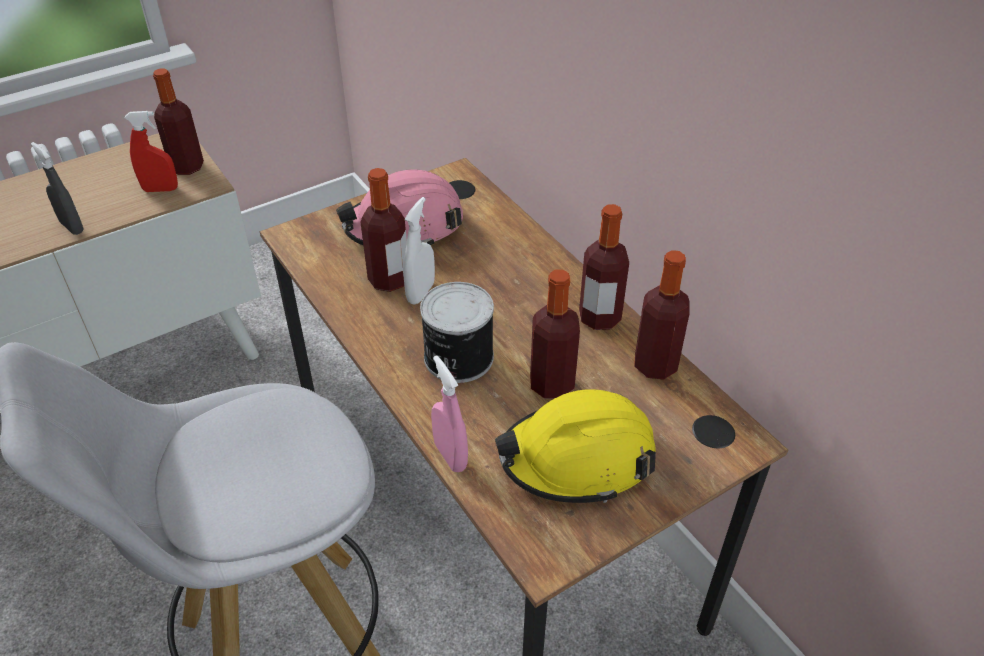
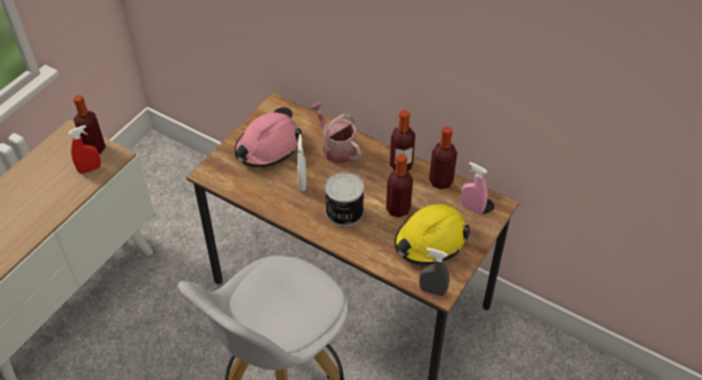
camera: 25 degrees left, 5 degrees up
grey spray bottle [31,142,84,235] -> grey spray bottle moved to [419,248,450,296]
bottle [361,168,407,292] -> none
pink spray bottle [431,355,468,472] -> pink spray bottle moved to [461,162,488,214]
none -> watering can [309,102,361,163]

